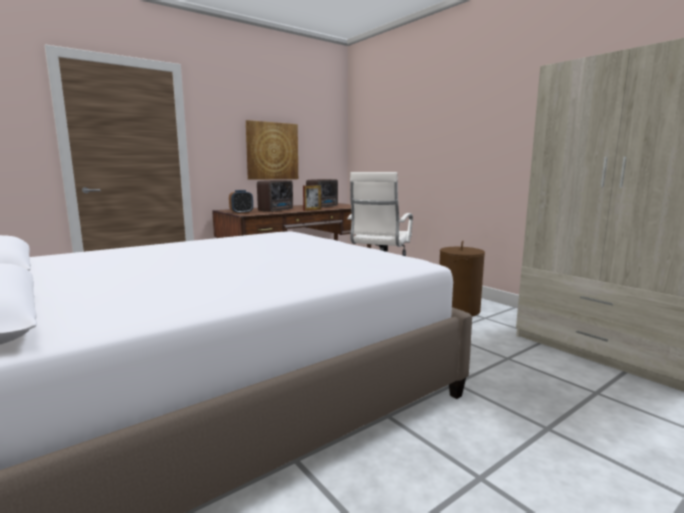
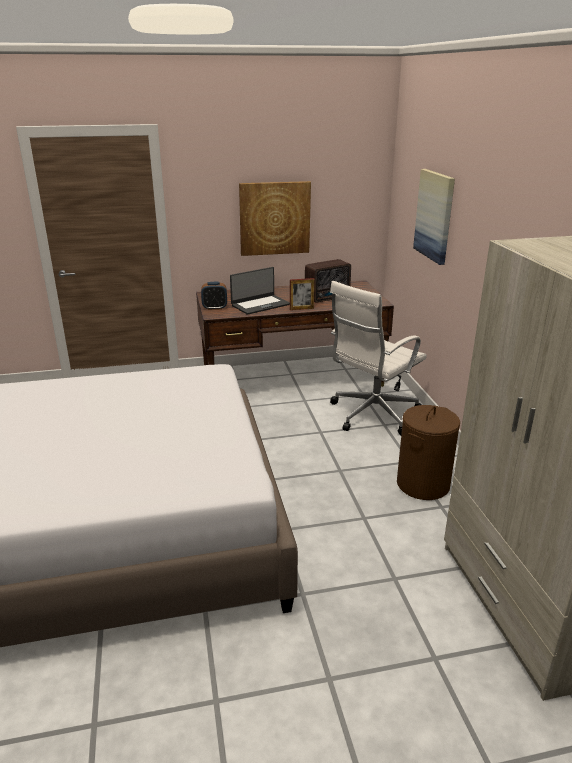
camera: 25 degrees right, 15 degrees up
radio [257,180,293,212] -> laptop [230,267,290,315]
none -> picture [413,169,455,265]

